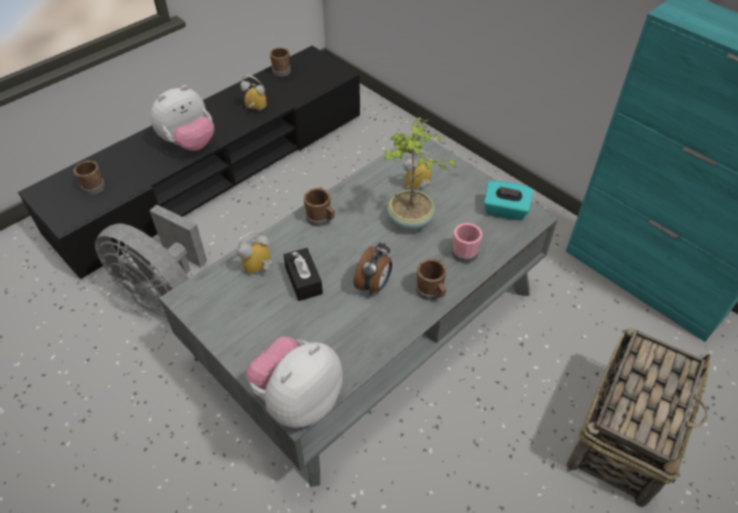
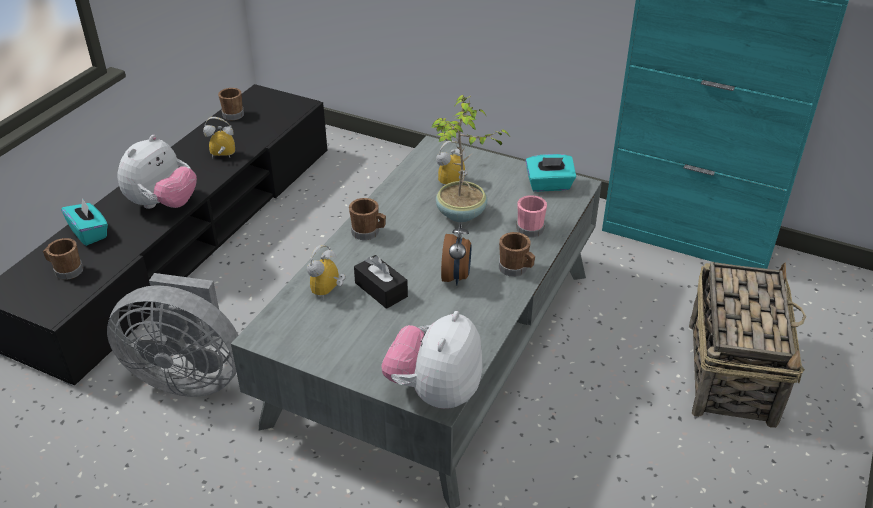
camera: 20 degrees left, 10 degrees down
none -> turquoise tissue box [61,198,108,246]

